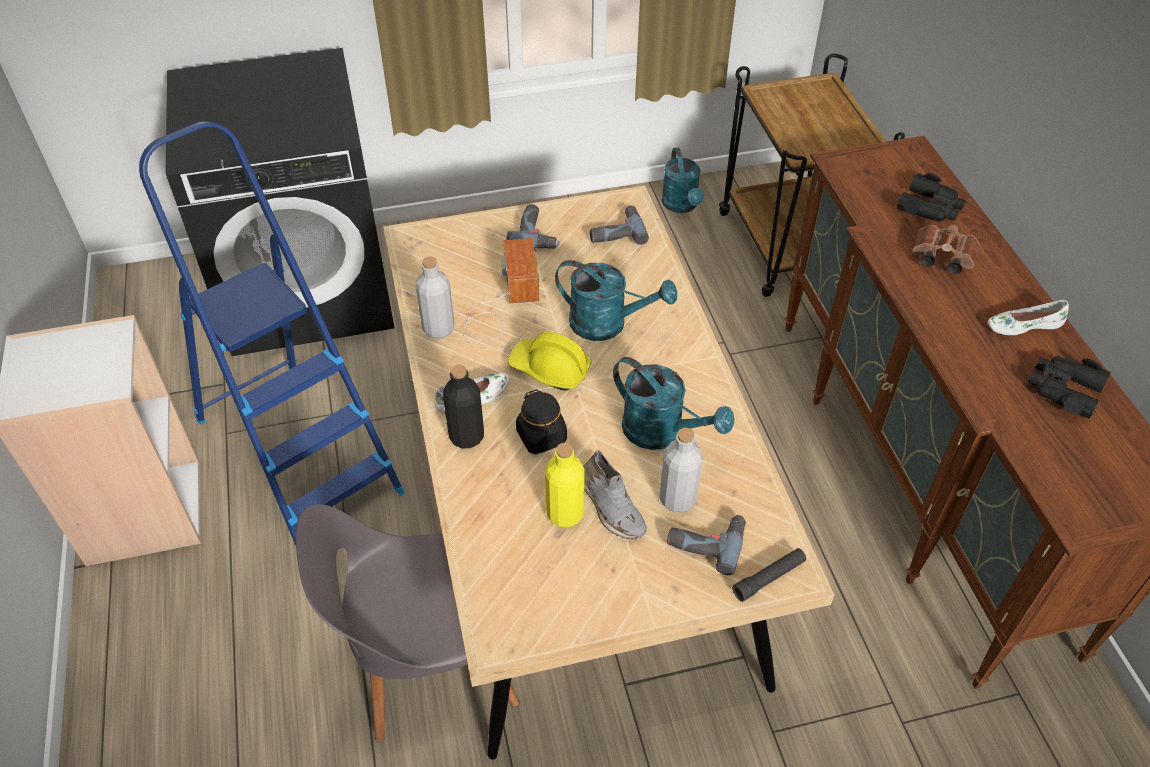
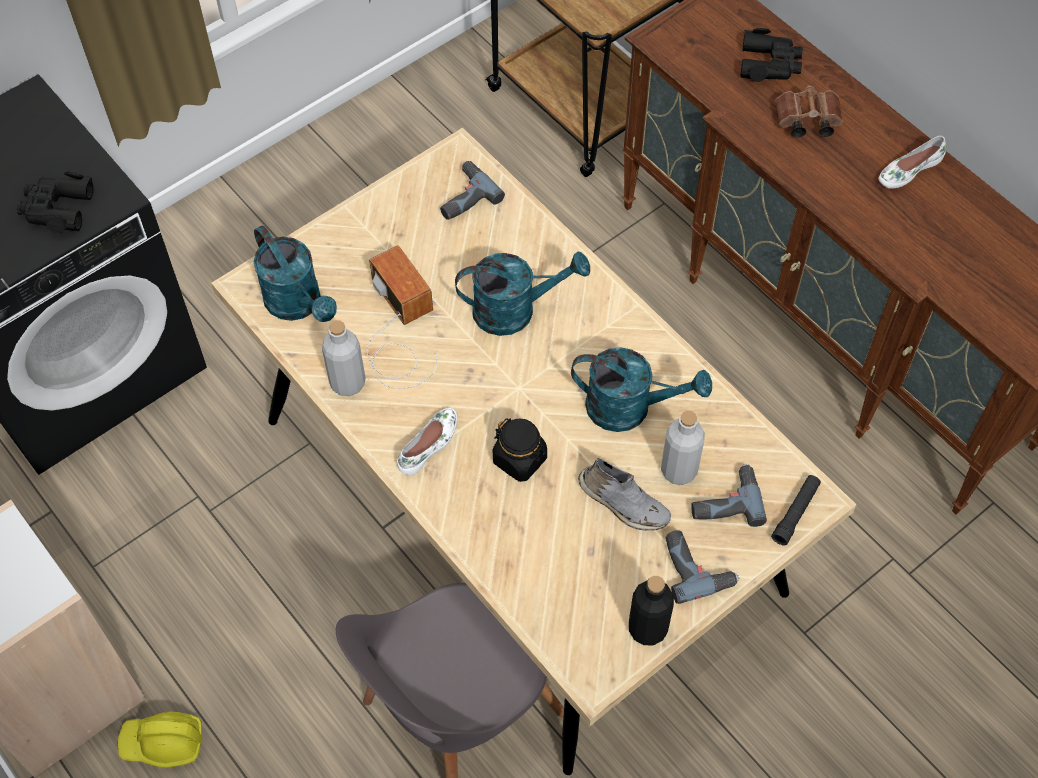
camera: 25 degrees left, 10 degrees up
blue step ladder [139,121,405,545] -> none
black bottle [443,365,484,448] -> black bottle moved to [629,576,674,645]
power drill [506,204,560,249] -> power drill moved to [666,530,739,604]
yellow hard hat [508,332,591,391] -> yellow hard hat moved to [118,711,202,768]
yellow bottle [545,443,585,527] -> none
turquoise watering can [662,148,704,213] -> turquoise watering can moved to [253,225,337,322]
black binoculars [1028,356,1111,419] -> black binoculars moved to [17,172,93,233]

